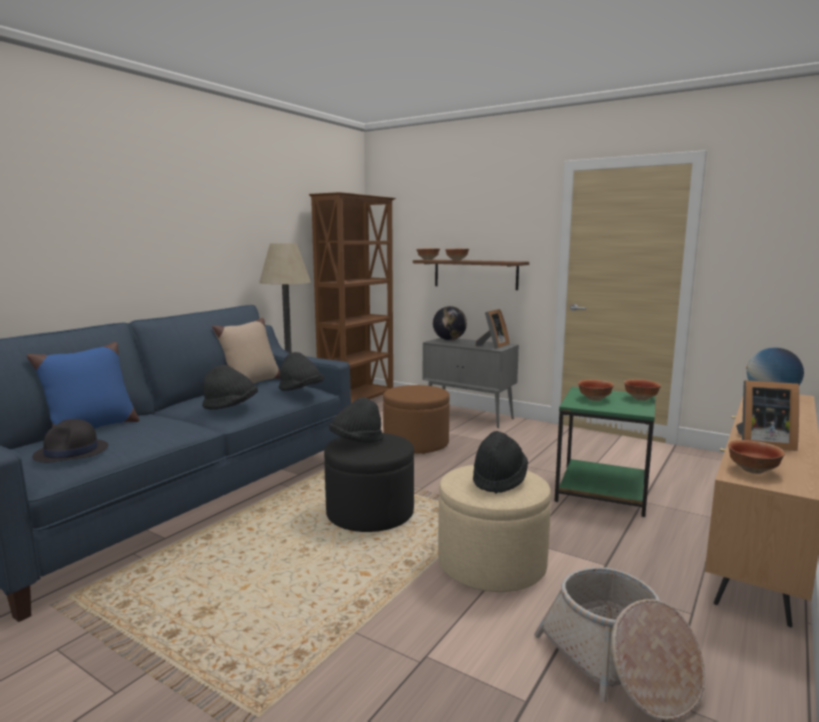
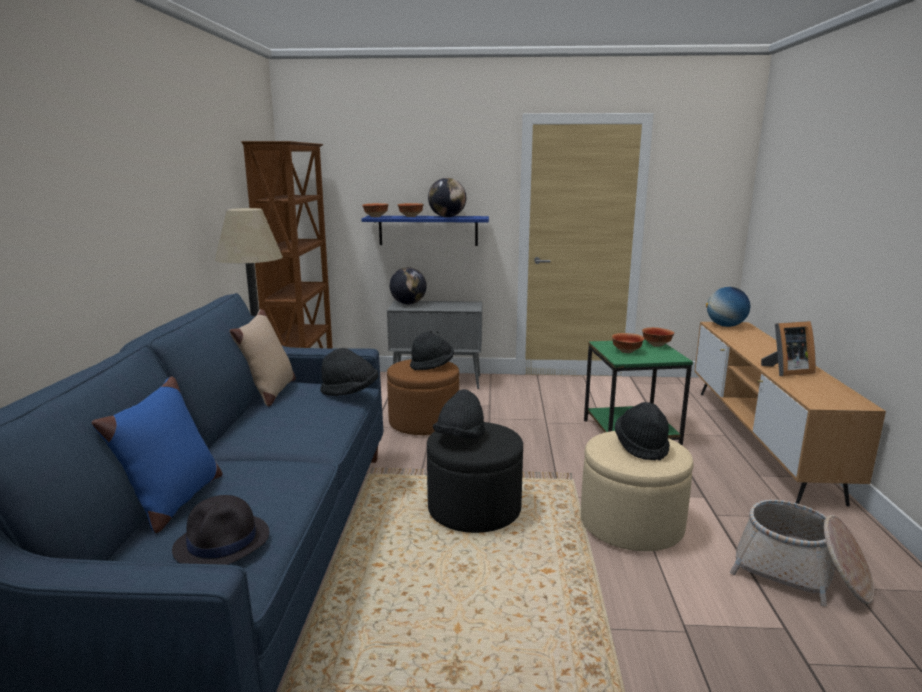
camera: 30 degrees left, 5 degrees up
black hat [202,365,258,410] -> black hat moved to [410,331,454,370]
brown shelf [413,260,529,290] -> blue shelf [362,216,489,246]
picture frame [475,309,510,349] -> none
bowl [728,440,785,474] -> none
none -> globe [428,178,466,217]

